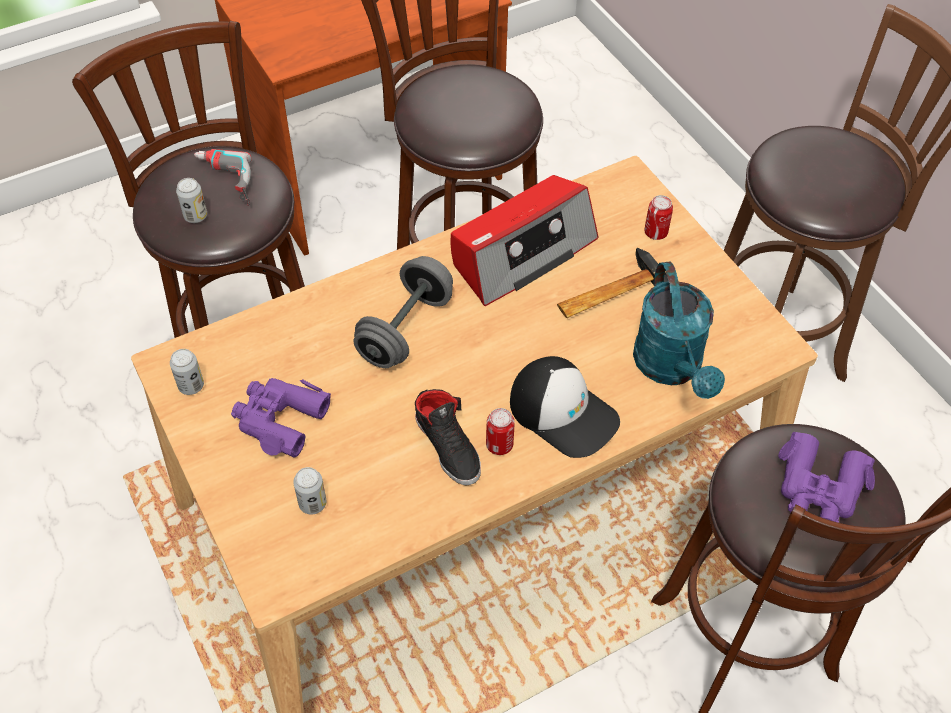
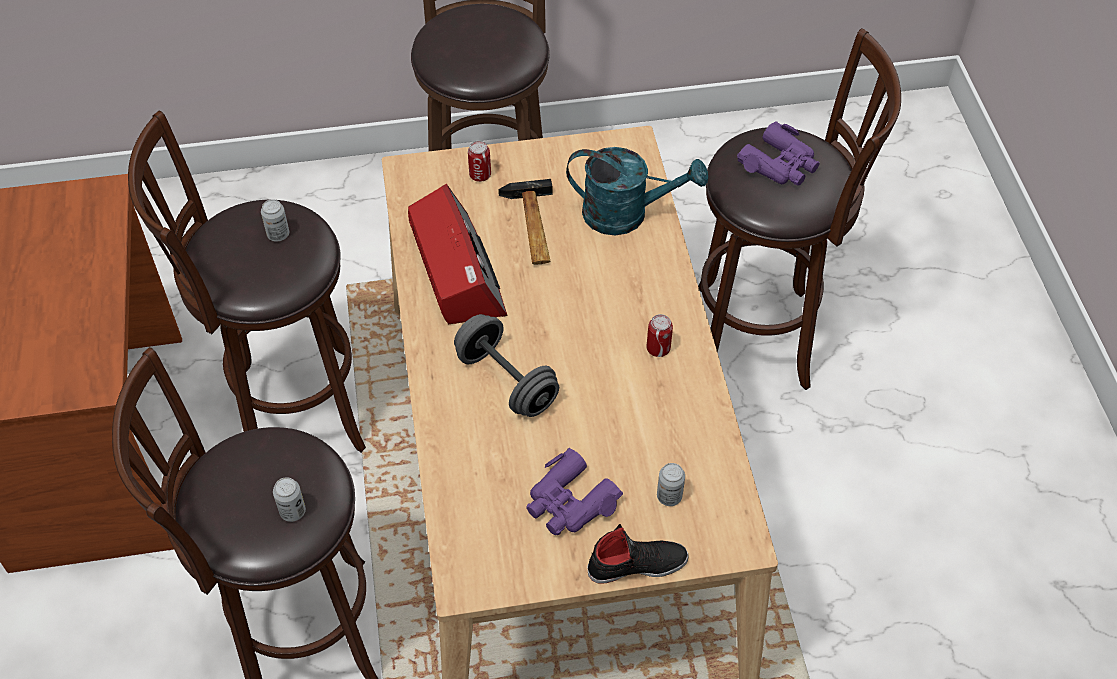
camera: 70 degrees left, 0 degrees up
can [170,349,204,395] -> can moved to [261,199,289,242]
power drill [194,149,252,206] -> none
black shoe [415,389,481,486] -> black shoe moved to [587,524,689,584]
cap [510,356,620,458] -> none

